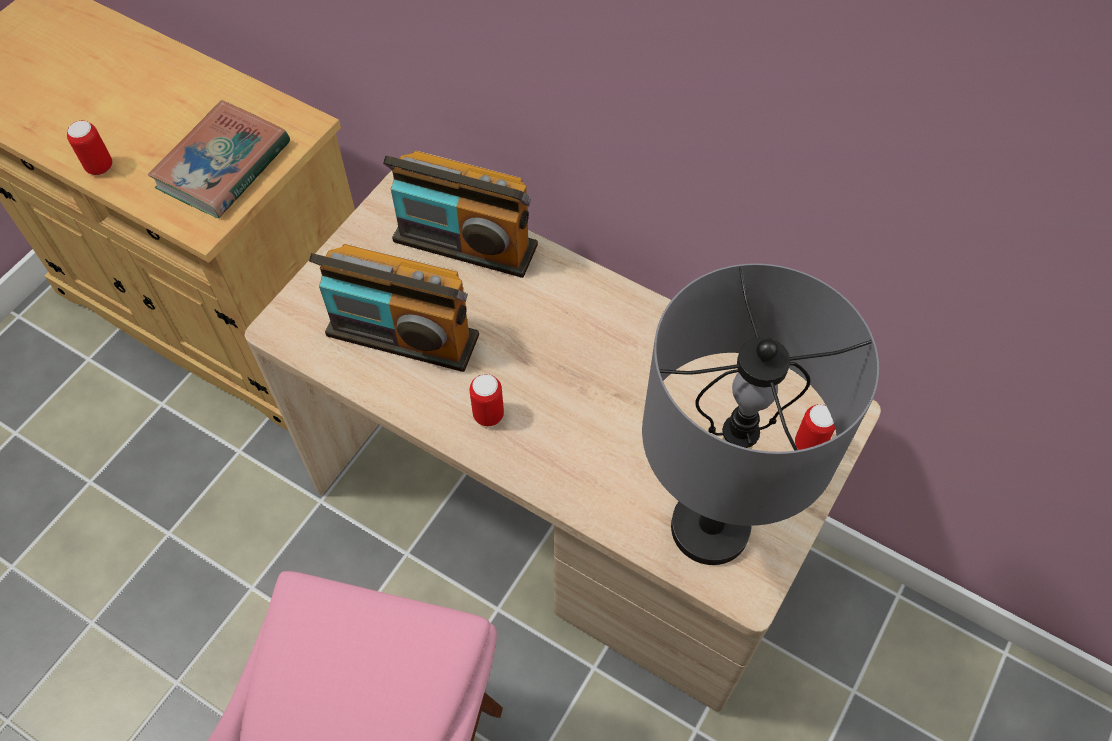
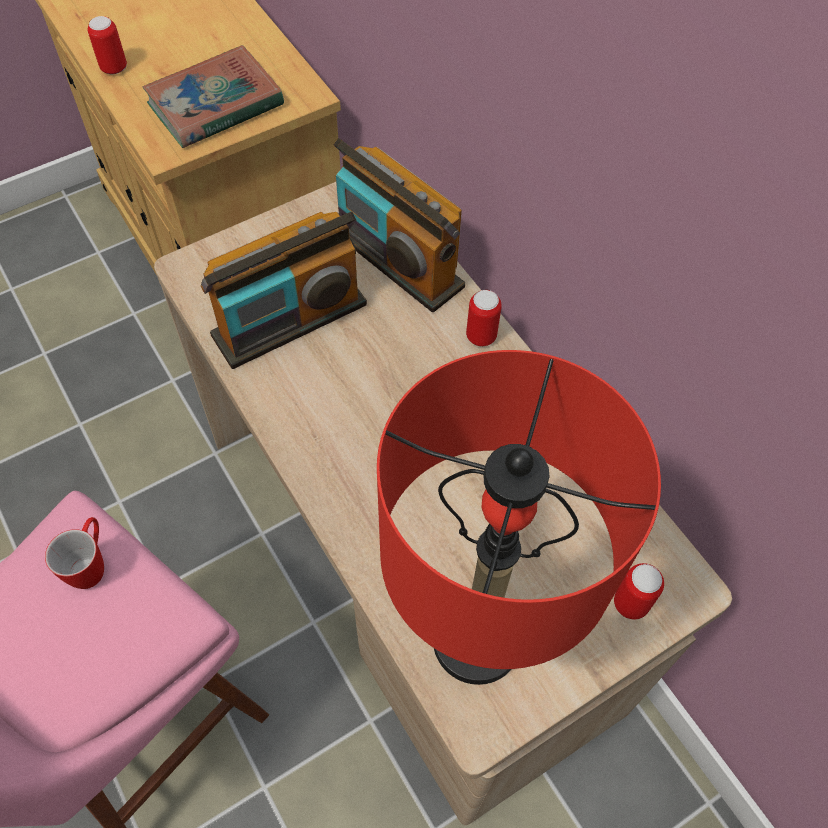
camera: 25 degrees right, 0 degrees up
radio [309,244,479,372] -> radio turned 75 degrees counterclockwise [201,212,367,369]
can [469,374,504,426] -> can moved to [466,290,502,346]
grey table lamp [642,263,879,565] -> red table lamp [377,350,661,685]
none -> mug [45,517,104,589]

